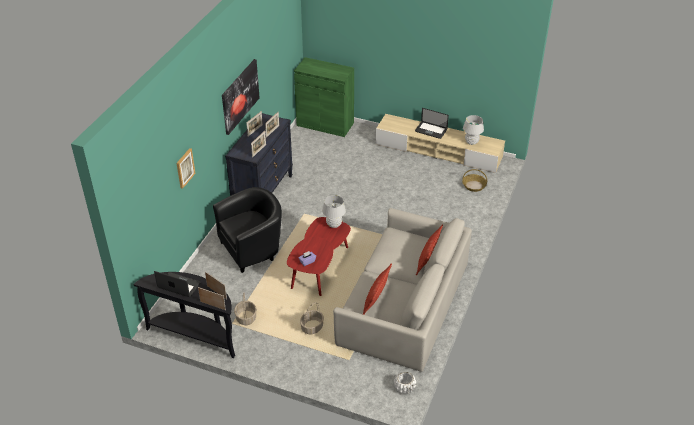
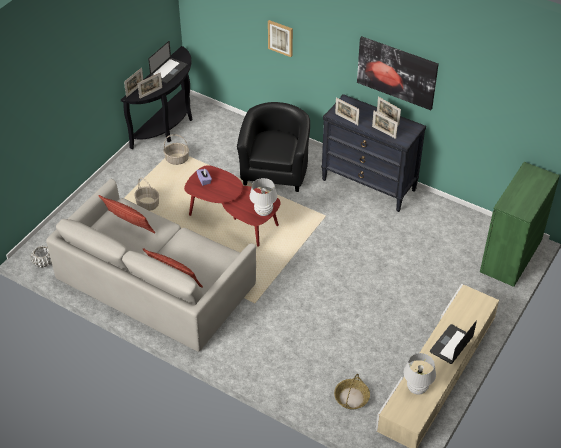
camera: 100 degrees right, 5 degrees up
black armchair [213,187,282,273] -> black armchair turned 150 degrees counterclockwise [237,102,310,192]

